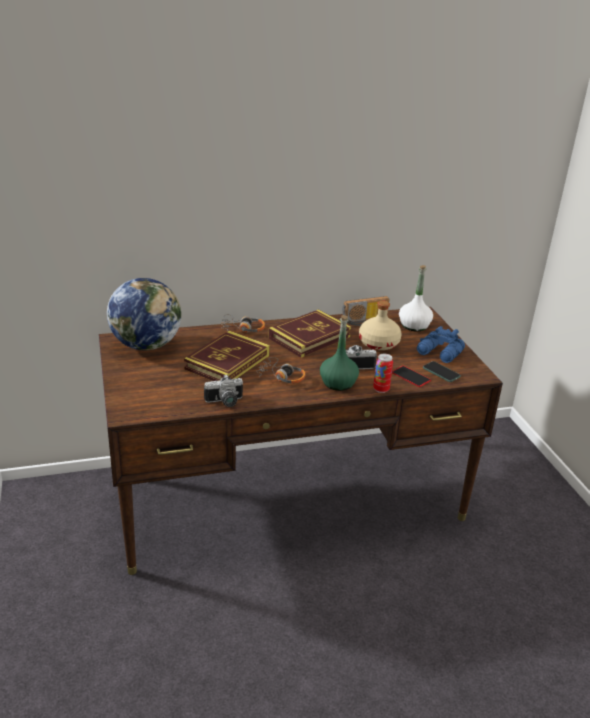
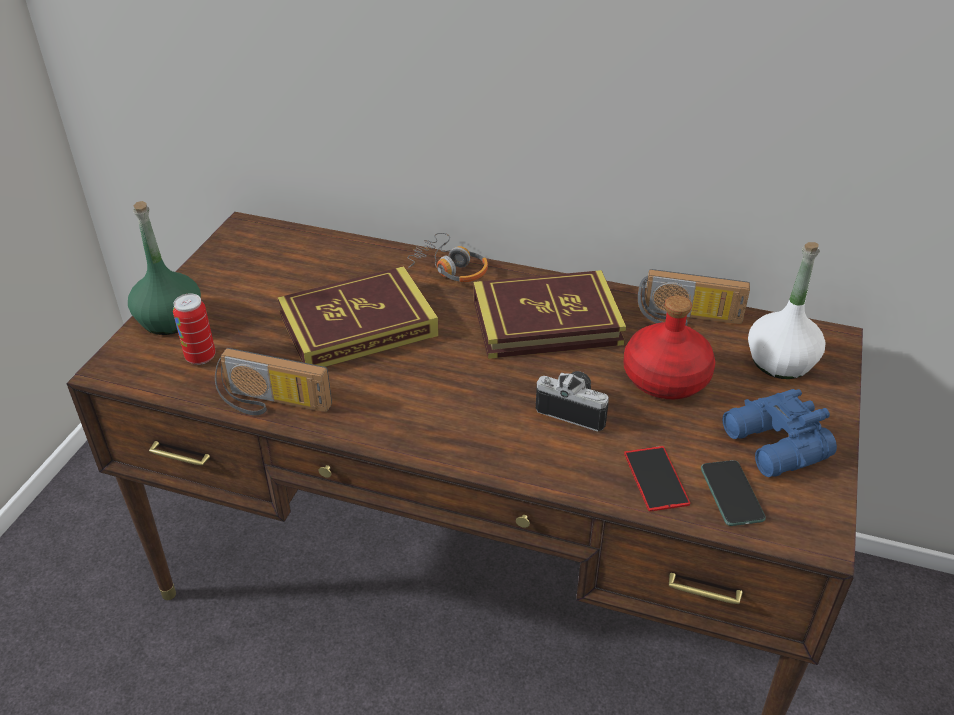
camera: 35 degrees right, 10 degrees up
globe [107,278,181,350] -> none
camera [204,375,243,407] -> radio [215,348,332,415]
headphones [256,357,305,384] -> none
green bottle [320,315,359,391] -> green bottle moved to [128,201,201,335]
beige bottle [359,301,402,350] -> red bottle [623,295,715,399]
can [373,354,393,393] -> can moved to [173,294,215,365]

